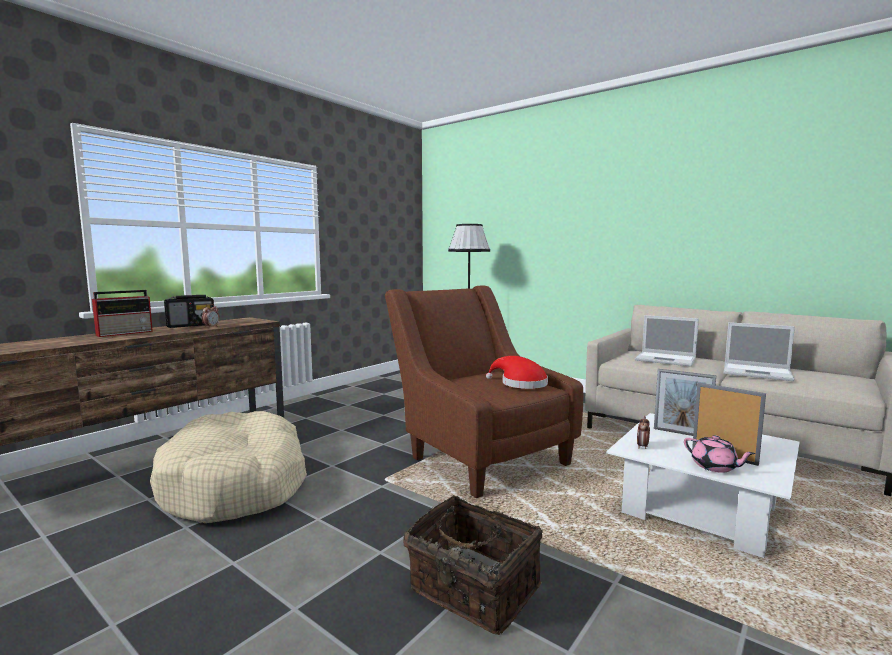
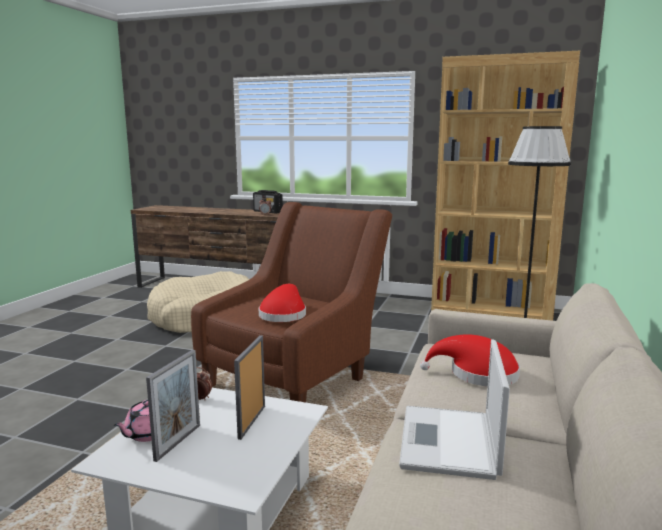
camera: 70 degrees right, 5 degrees up
radio [92,290,153,337] -> none
basket [403,495,543,635] -> none
laptop [635,315,699,366] -> red hat [420,334,520,387]
none -> brown bookcase [431,51,580,321]

